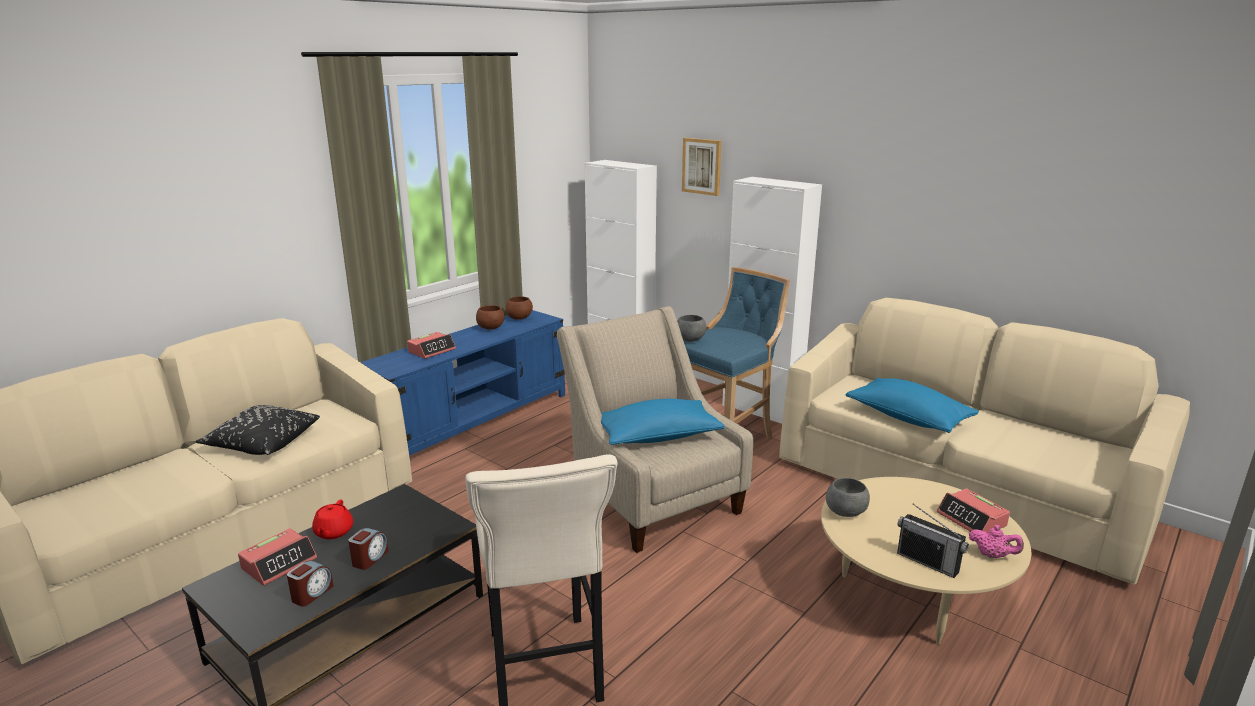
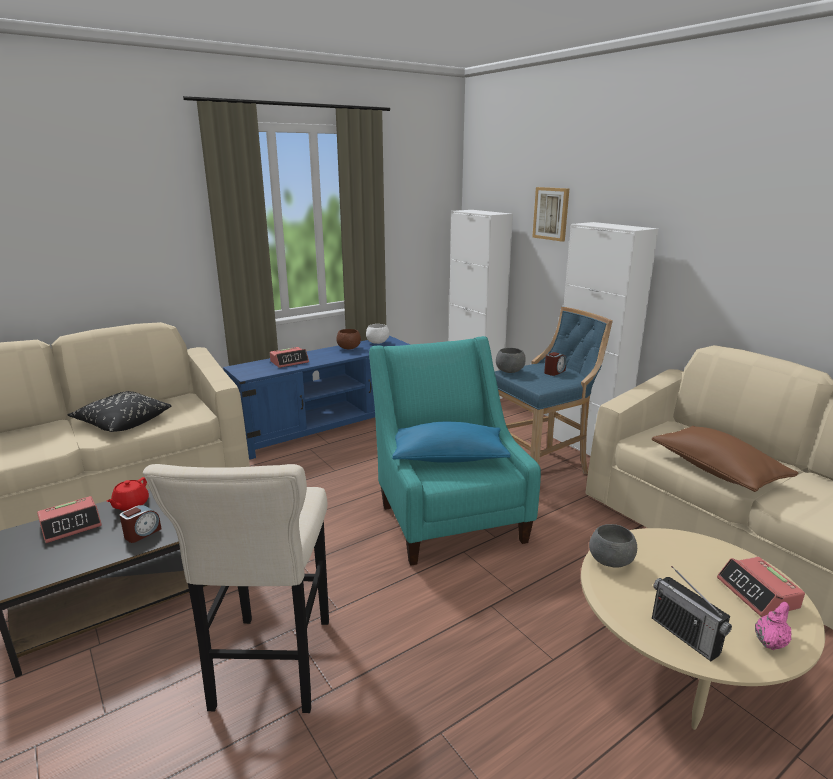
camera: 15 degrees right, 0 degrees up
alarm clock [287,560,333,607] -> alarm clock moved to [544,352,566,376]
brown bowl [506,296,533,320] -> white bowl [366,324,389,344]
beige armchair [557,306,753,553] -> turquoise armchair [369,336,541,566]
blue pillow [846,378,979,433] -> brown pillow [652,426,799,492]
pink teapot [969,525,1024,558] -> pink teapot turned 90 degrees counterclockwise [755,602,791,650]

